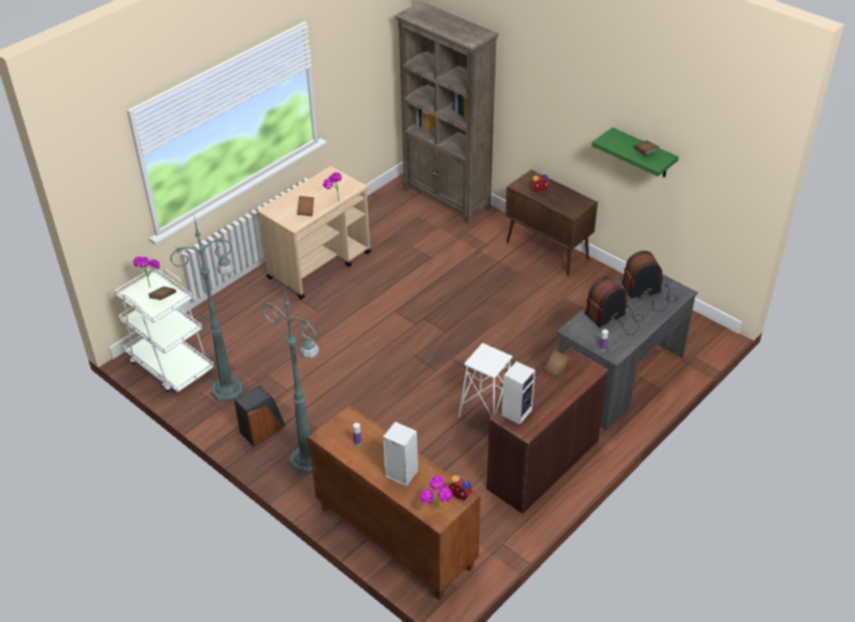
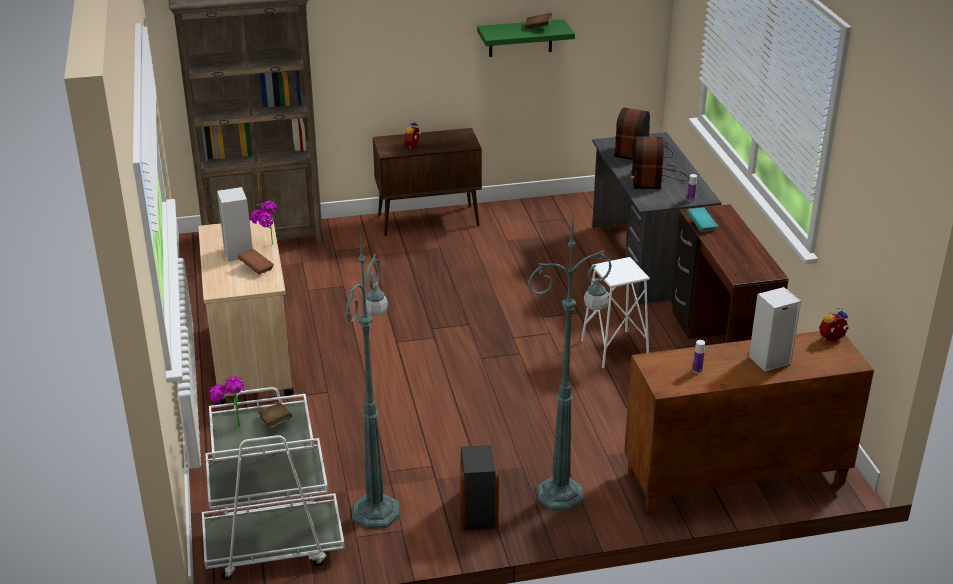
camera: 55 degrees left, 10 degrees down
potted plant [420,476,453,509] -> none
speaker [502,361,535,424] -> speaker moved to [217,187,253,262]
brown book [543,350,570,378] -> turquoise book [687,207,718,232]

